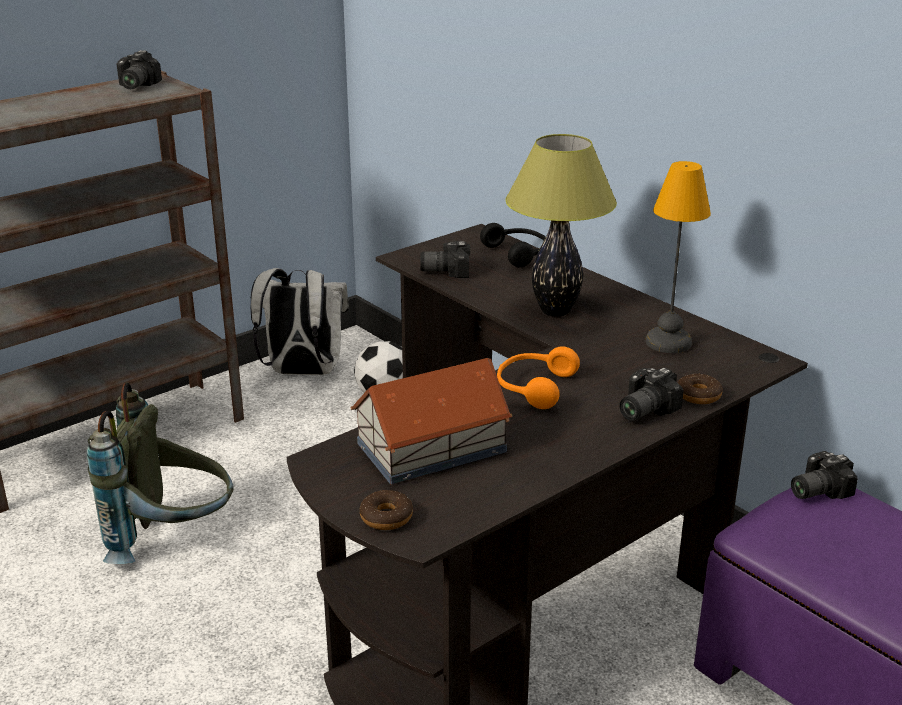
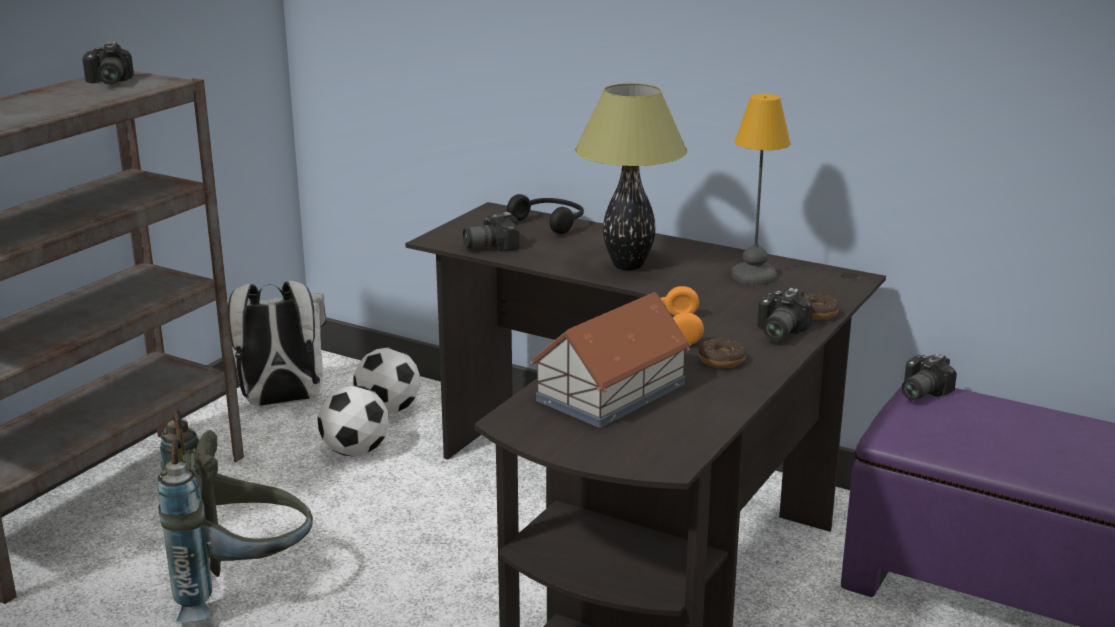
camera: 20 degrees left, 5 degrees down
donut [360,490,413,530] -> donut moved to [698,338,746,368]
none -> football [317,385,389,457]

